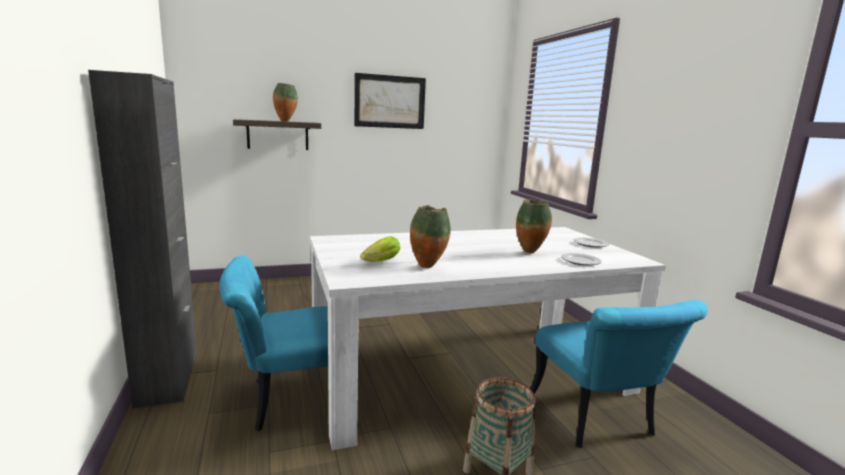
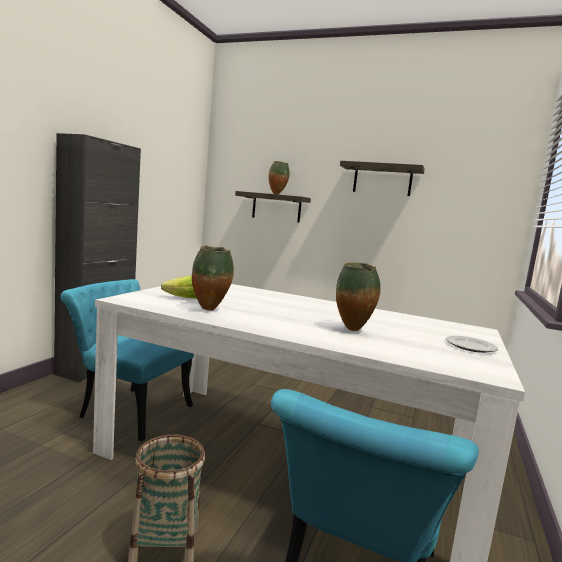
camera: 40 degrees right, 5 degrees down
picture [354,73,426,129] -> shelf [340,161,425,196]
plate [561,253,602,266] -> none

